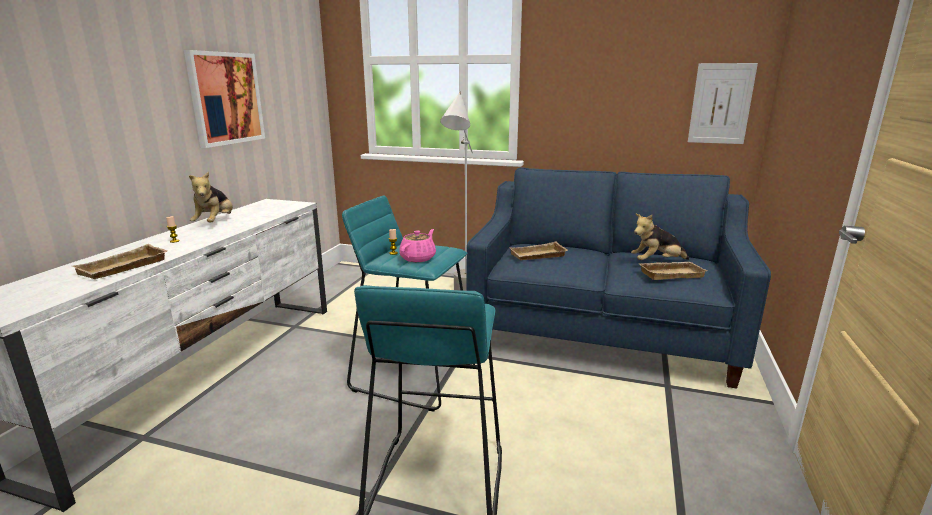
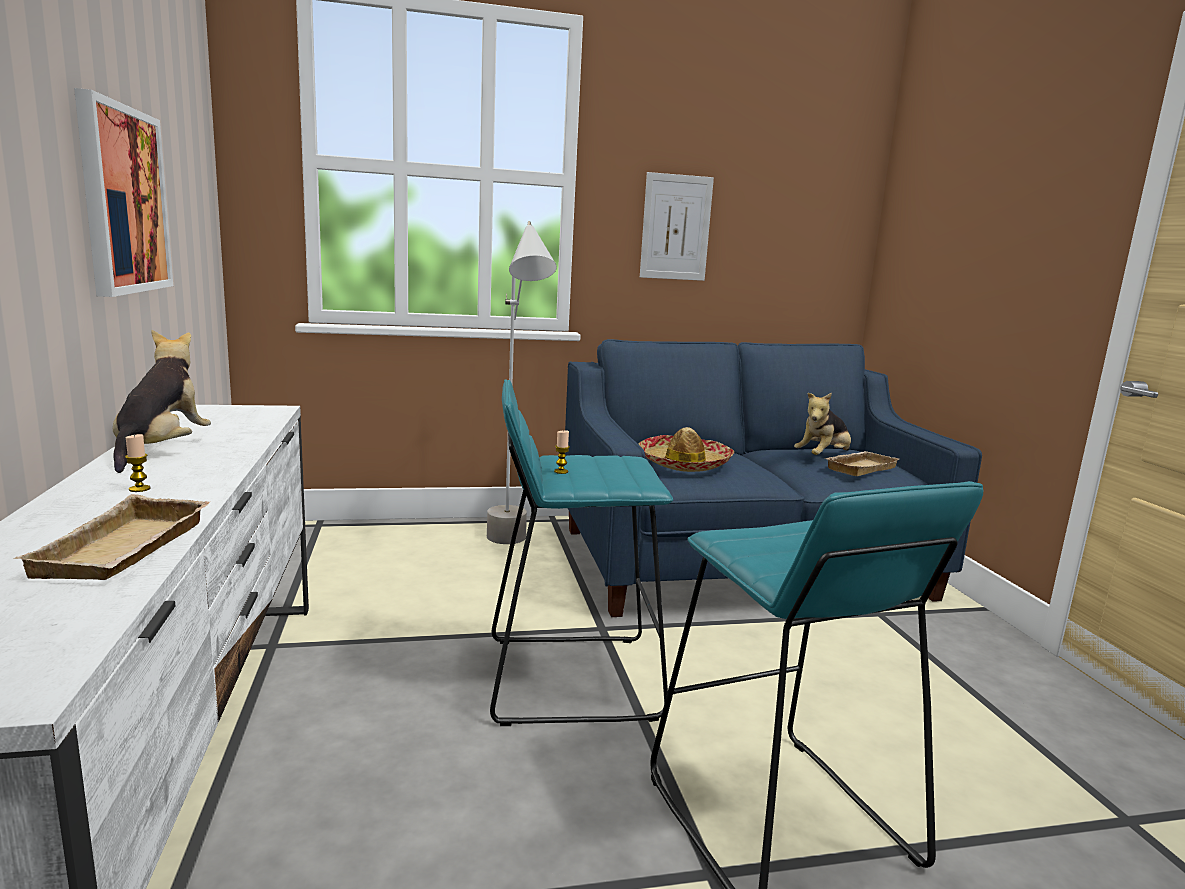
camera: 30 degrees left, 5 degrees down
plush toy [189,171,233,222] -> plush toy turned 150 degrees counterclockwise [113,330,211,473]
pink teapot [399,229,436,262] -> none
beige tray [509,242,568,260] -> hat [638,427,734,472]
picture [688,63,758,144] -> picture moved to [640,172,714,281]

